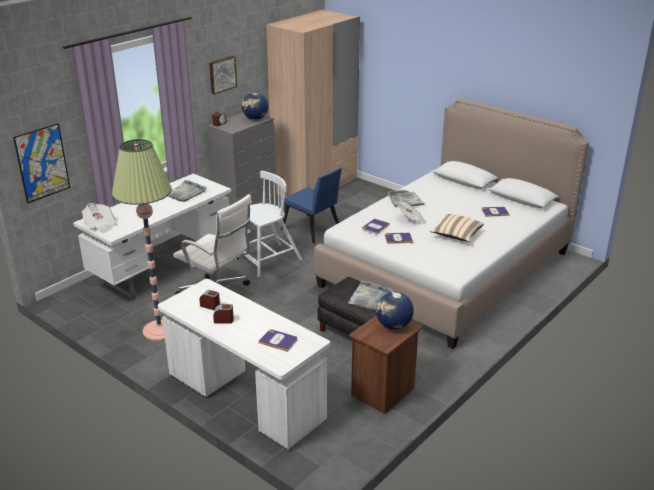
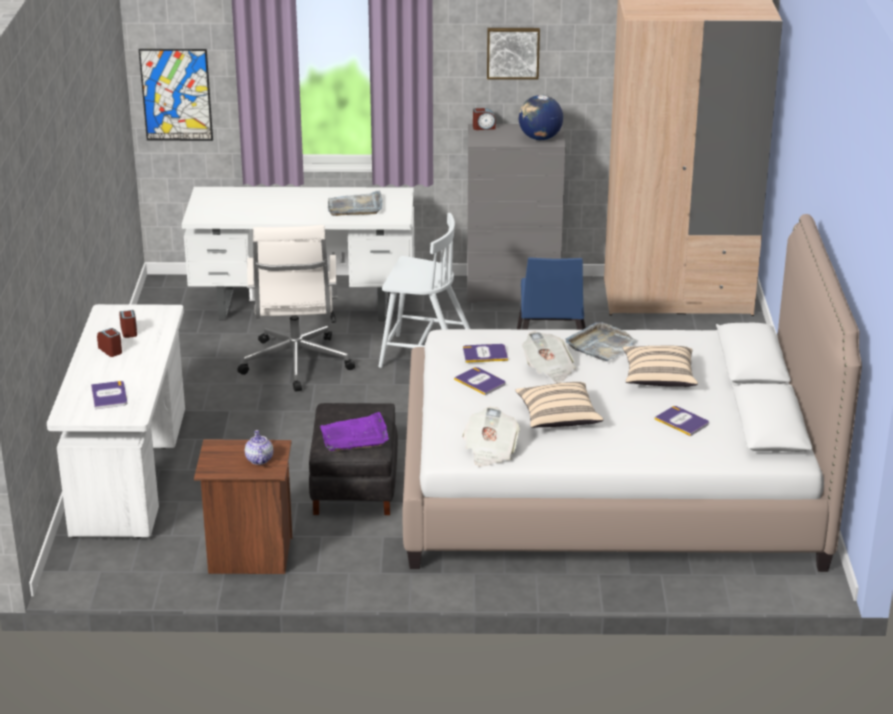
camera: 50 degrees right, 0 degrees up
newspaper [82,203,117,233] -> newspaper moved to [462,407,520,467]
floor lamp [112,139,172,341] -> none
grey tray [348,281,393,311] -> purple tray [320,412,389,451]
globe [376,292,414,330] -> teapot [245,430,273,465]
none -> beige pillow [623,345,698,387]

